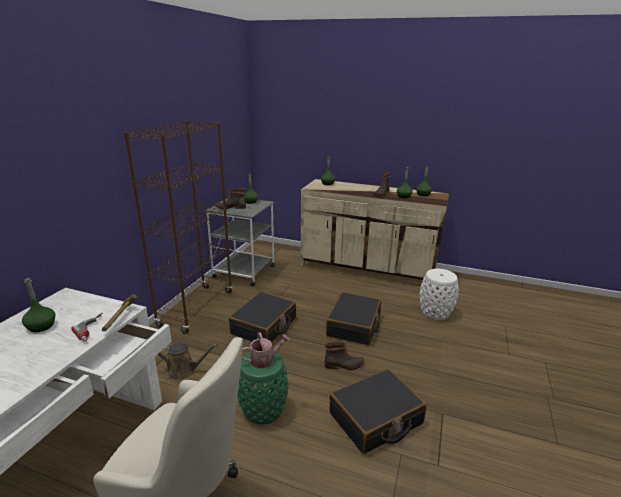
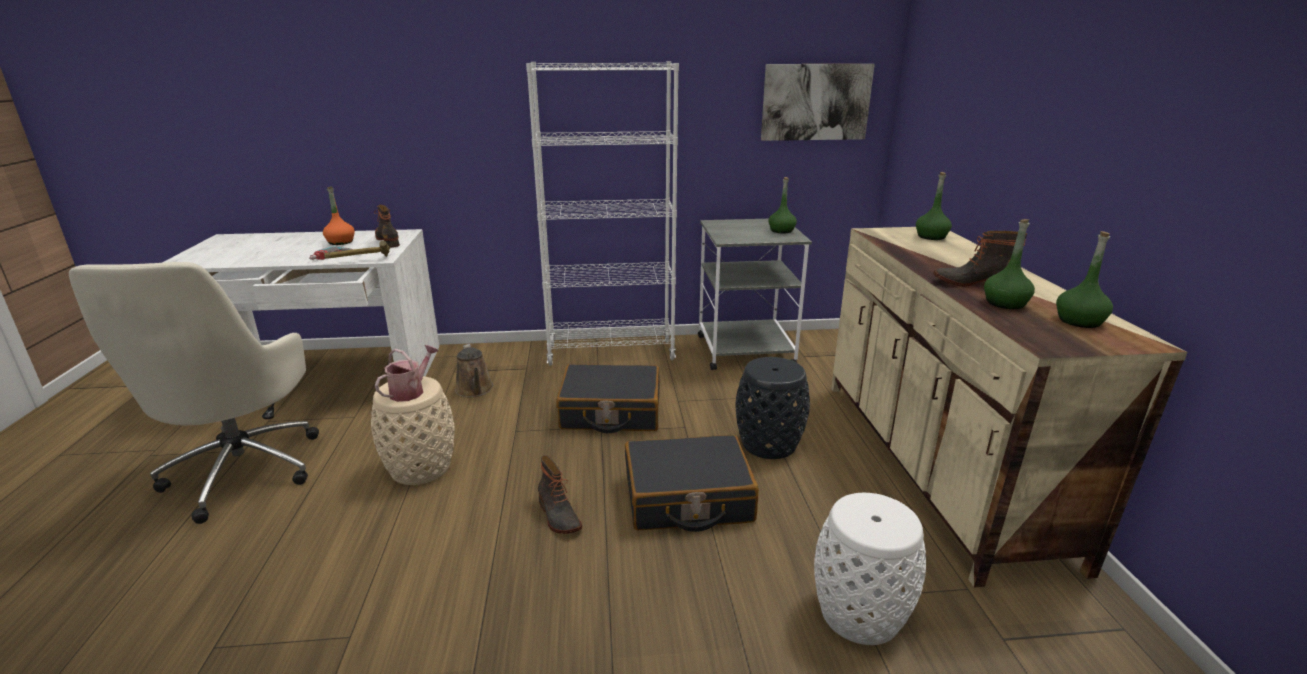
camera: 65 degrees right, 0 degrees up
green bottle [22,278,55,332] -> orange bottle [323,186,355,245]
brown bookcase [124,120,233,334] -> white bookcase [526,61,679,366]
boot [215,188,246,209] -> boot moved to [374,205,400,248]
green stool [238,352,288,425] -> beige stool [371,376,455,485]
watering can [242,332,290,368] -> watering can turned 105 degrees counterclockwise [375,345,438,402]
black suitcase [329,369,426,454] -> none
none -> black stool [735,357,810,459]
none -> picture [761,64,875,141]

